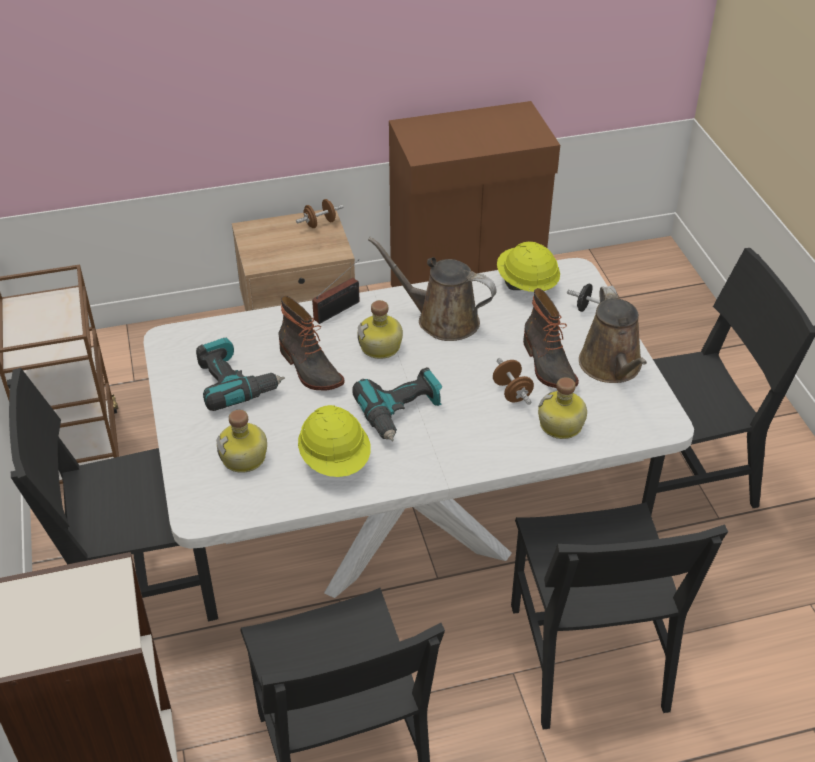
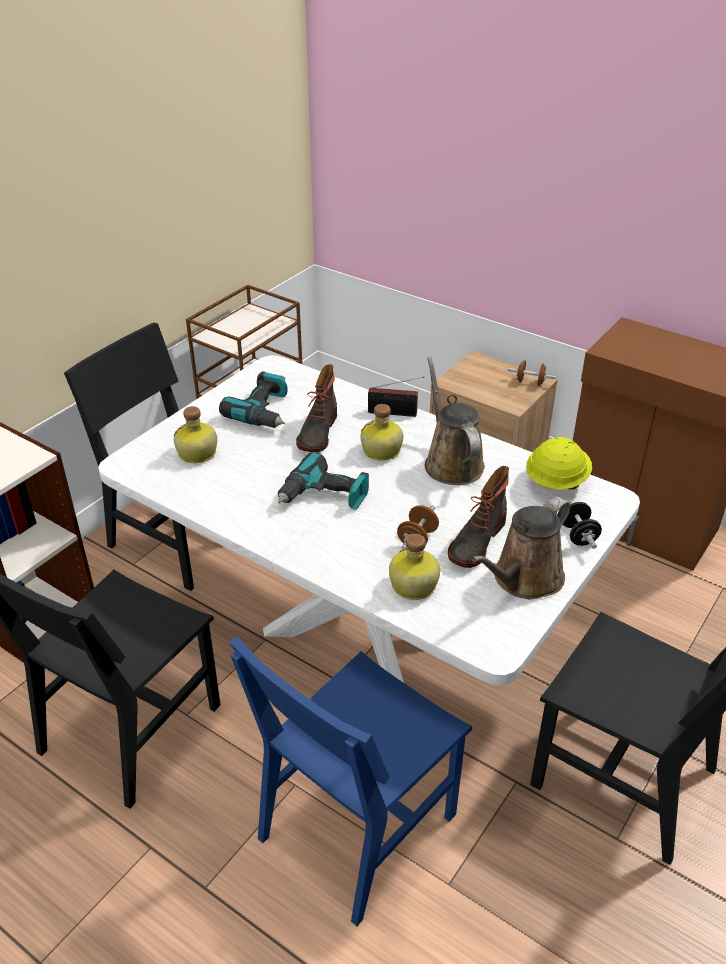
camera: 50 degrees right, 5 degrees down
yellow hard hat [298,405,371,477] -> none
black chair [511,502,728,730] -> blue chair [230,636,472,926]

